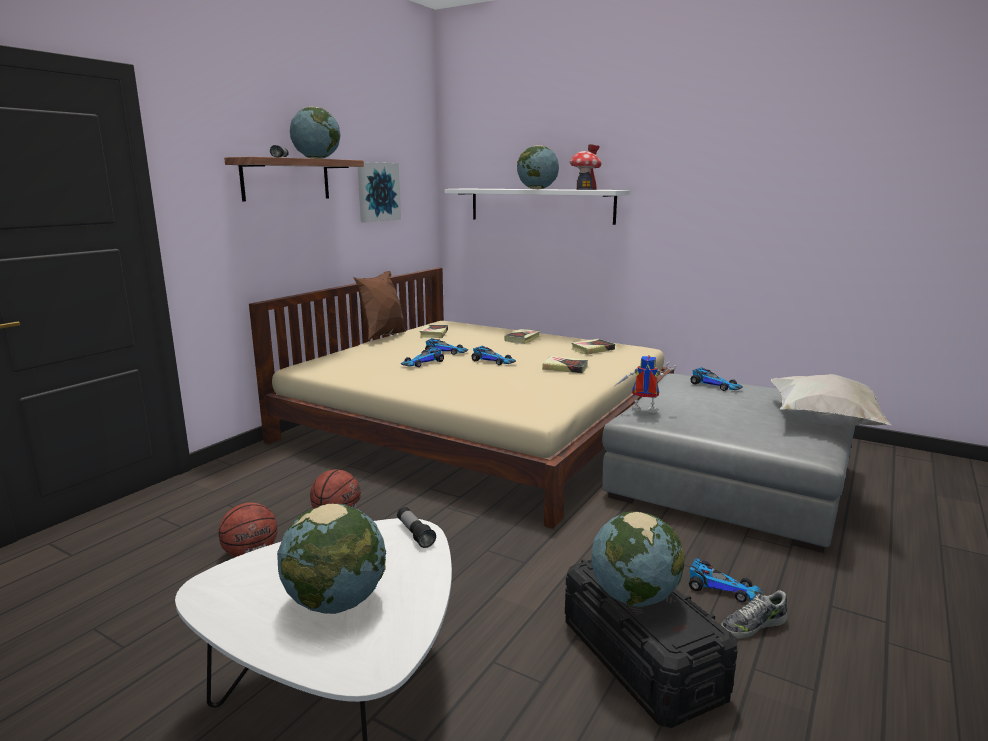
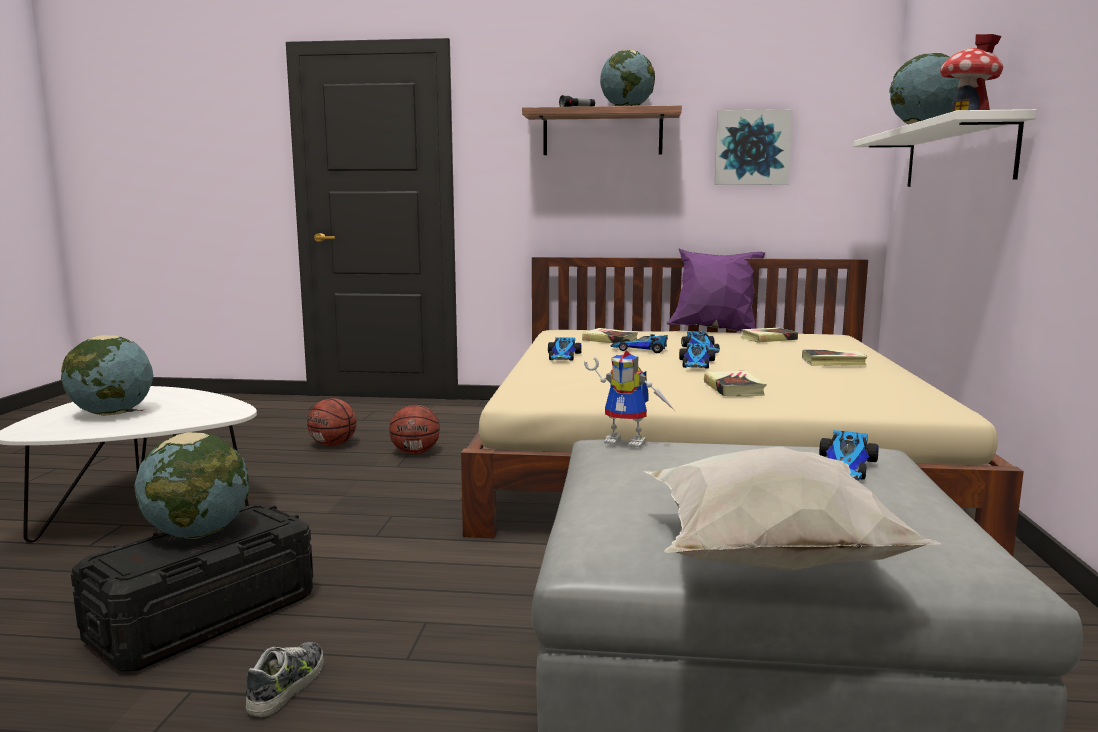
camera: 65 degrees right, 5 degrees down
brown pillow [353,271,406,340] -> purple pillow [667,248,765,331]
flashlight [397,507,436,548] -> none
book [571,339,615,355] -> book moved to [582,328,638,343]
toy robot [616,356,676,413] -> toy robot turned 120 degrees clockwise [584,350,675,447]
toy car [689,558,763,602] -> toy car moved to [548,337,582,361]
shoe [721,590,787,639] -> shoe turned 60 degrees clockwise [246,642,324,717]

